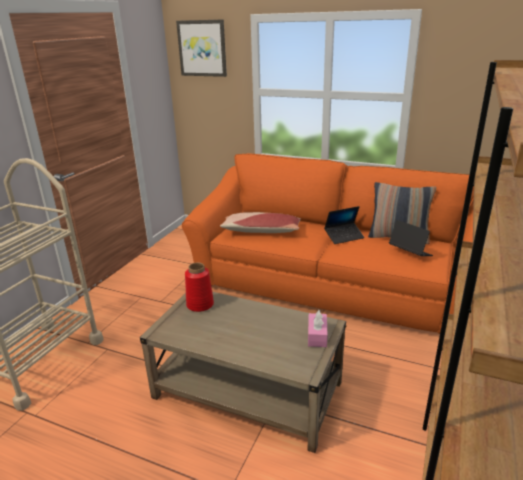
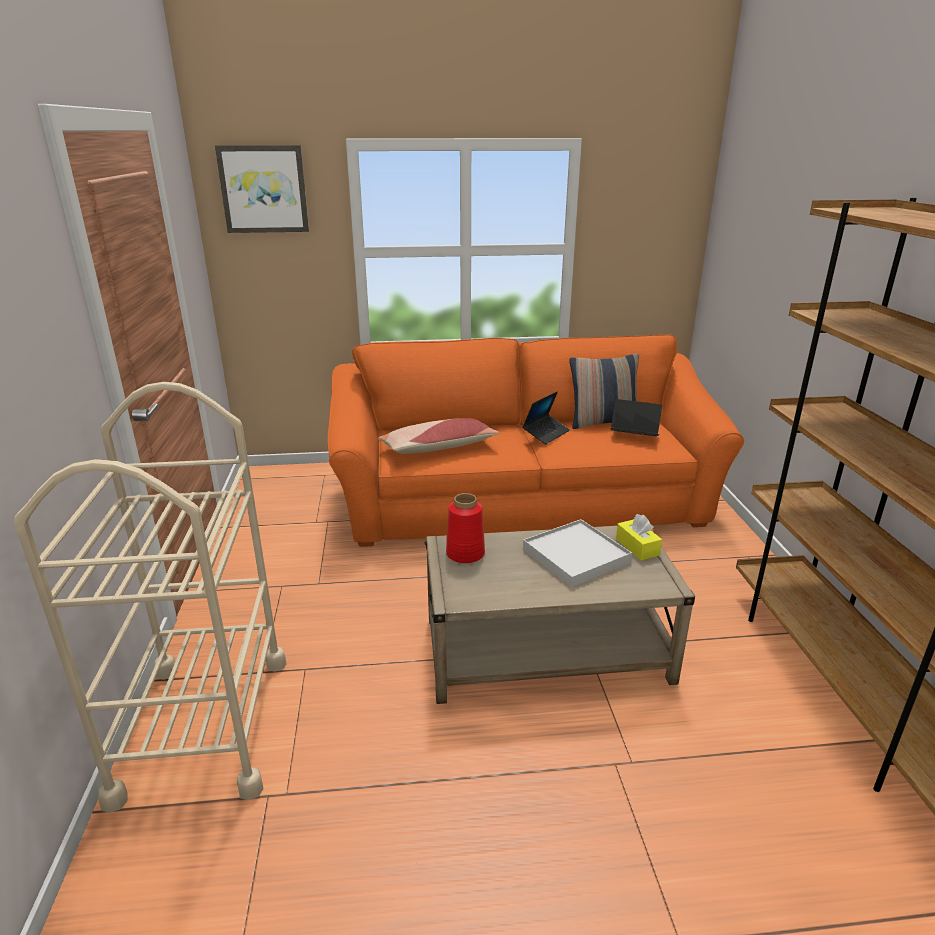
camera: 30 degrees left, 0 degrees up
pink tissue box [308,310,328,347] -> yellow tissue box [616,514,662,560]
none -> white tray [523,519,632,587]

